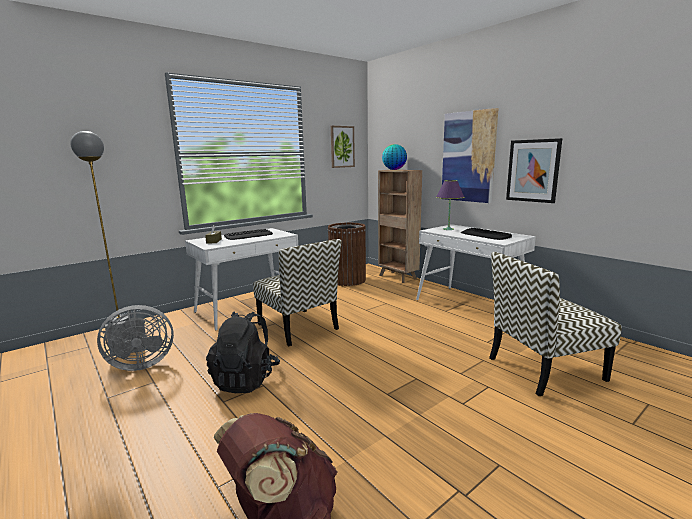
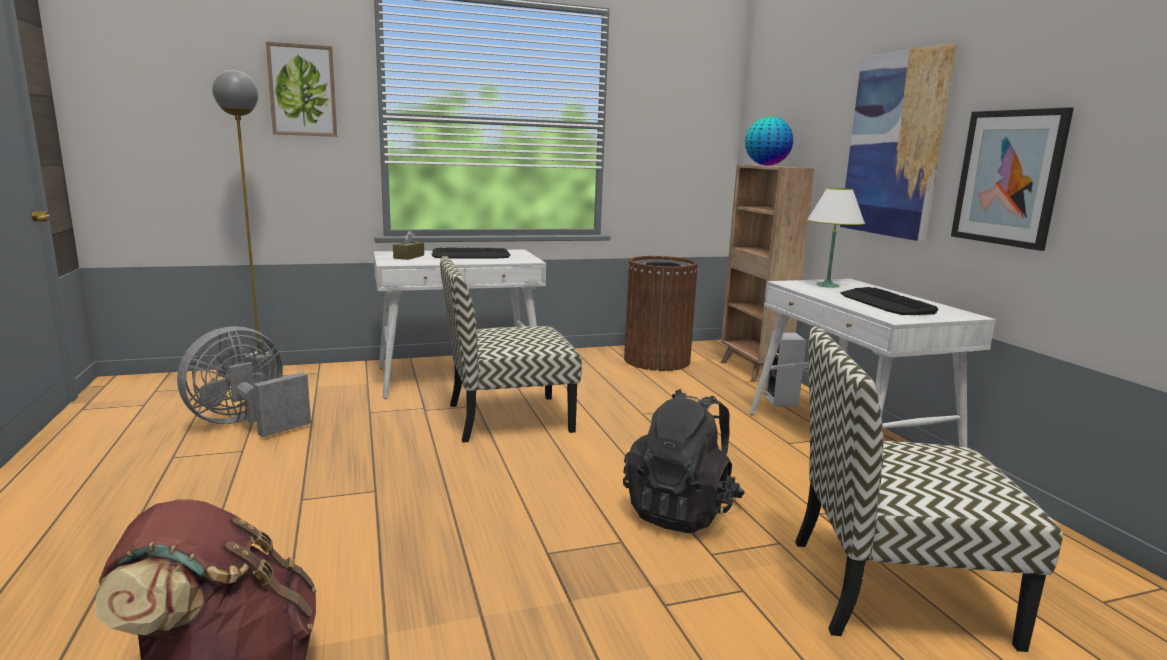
camera: 20 degrees right, 0 degrees up
grey fan [97,305,174,371] -> grey fan turned 135 degrees clockwise [177,326,311,437]
black backpack [206,311,280,393] -> black backpack moved to [623,389,745,533]
chair [253,239,342,346] -> chair turned 90 degrees clockwise [440,256,582,443]
picture [331,126,355,168] -> picture moved to [266,42,337,137]
purple table lamp [436,180,464,230] -> white table lamp [807,188,865,288]
none -> speaker [764,332,806,406]

